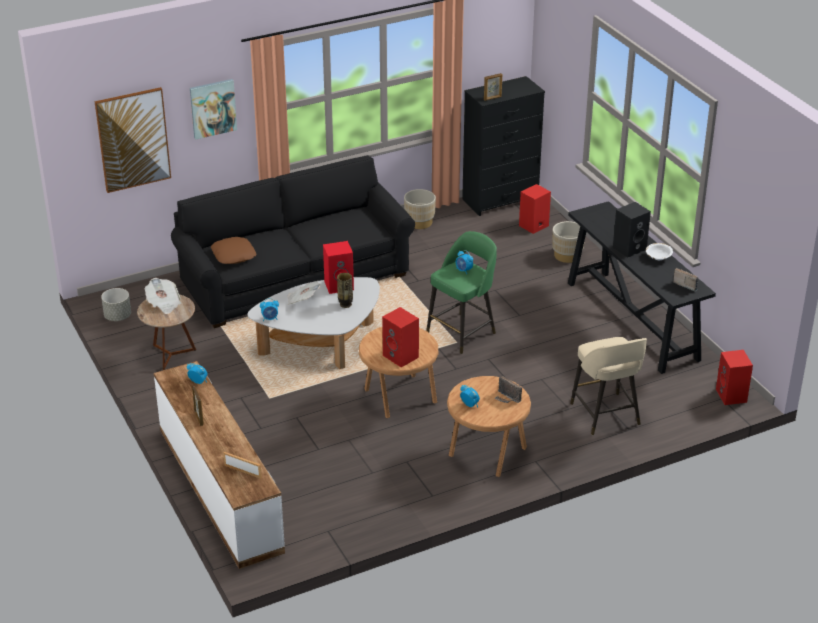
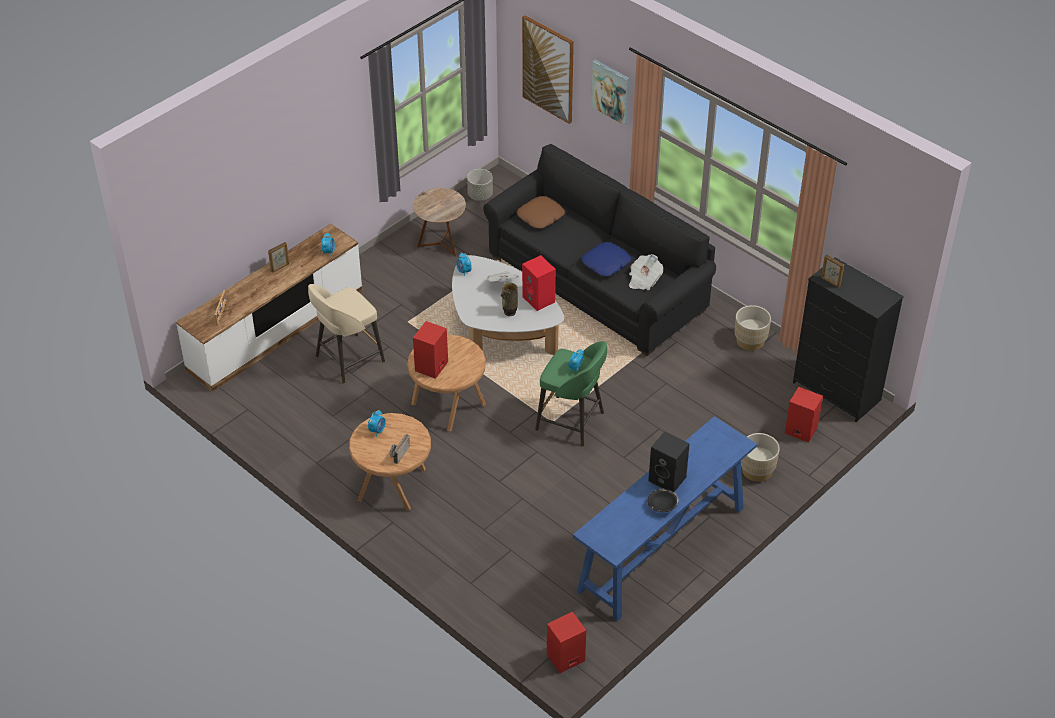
camera: 70 degrees right, 10 degrees up
newspaper [145,278,182,314] -> newspaper moved to [629,254,663,290]
black console table [568,201,716,374] -> blue console table [573,416,757,622]
beige stool [570,337,647,435] -> beige stool moved to [308,284,385,384]
white bowl [646,243,673,260] -> black bowl [648,489,679,512]
radio [673,268,698,292] -> none
none -> blue pillow [582,242,631,276]

